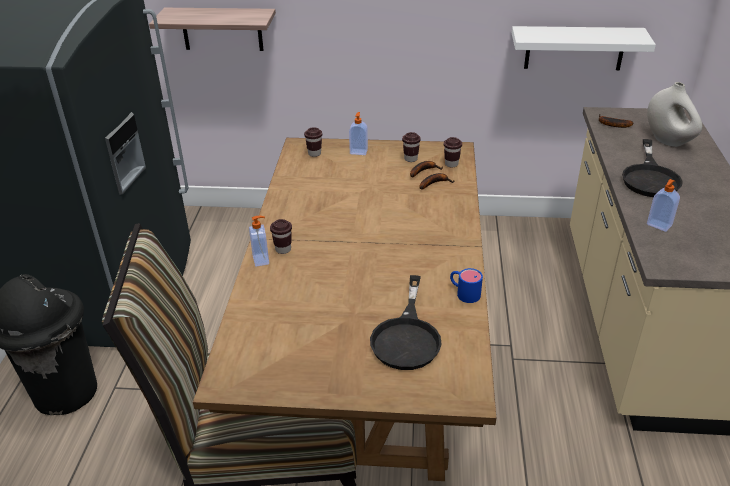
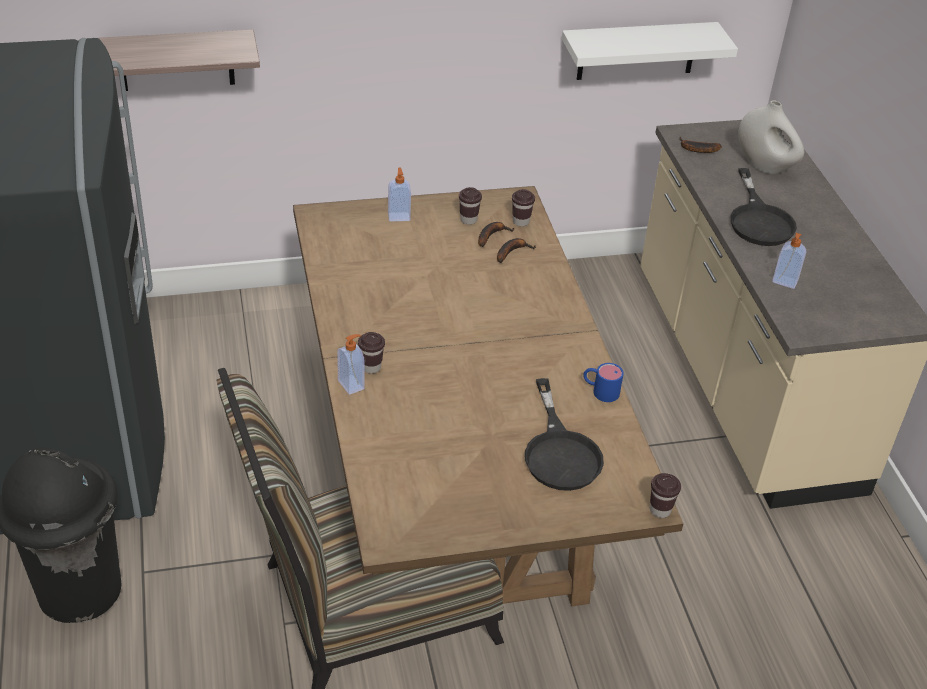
camera: 20 degrees left, 5 degrees up
brown cup [304,127,322,157] -> brown cup moved to [650,473,681,518]

